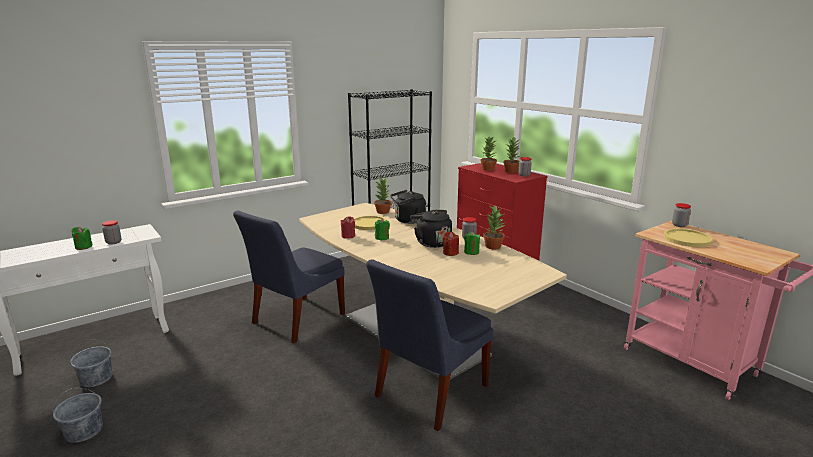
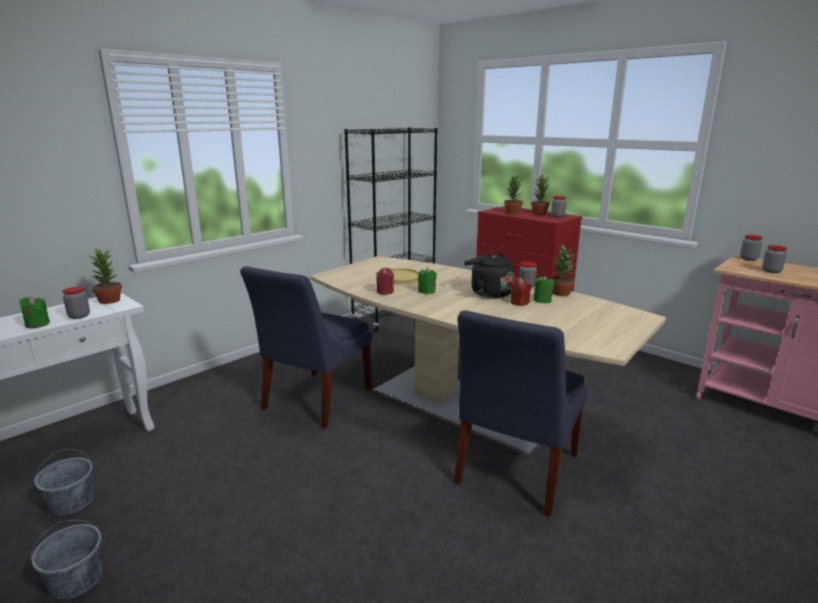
camera: 10 degrees left, 0 degrees up
potted plant [374,177,392,214] -> potted plant moved to [89,248,122,304]
black kettle [390,190,426,224] -> none
yellow plate [663,228,713,247] -> jar [762,245,787,273]

